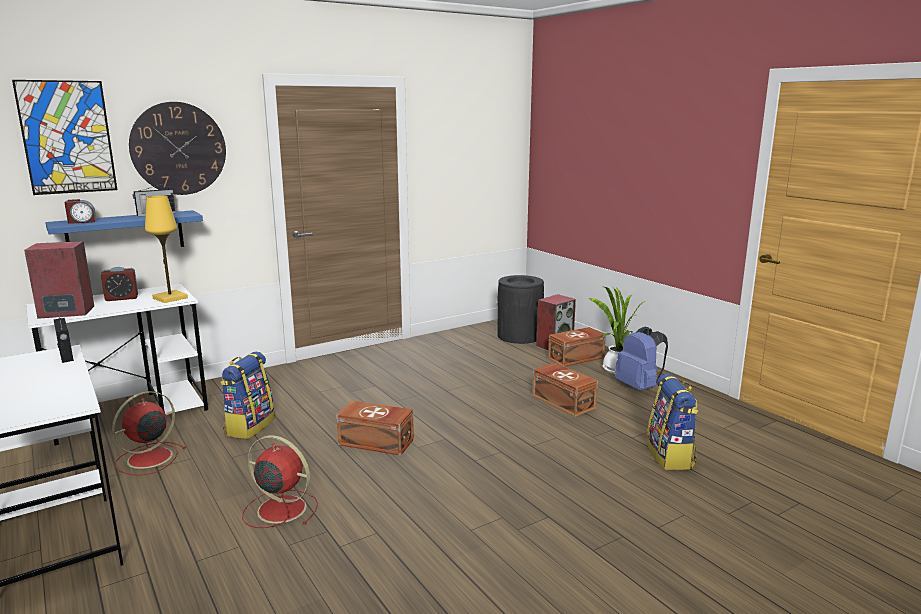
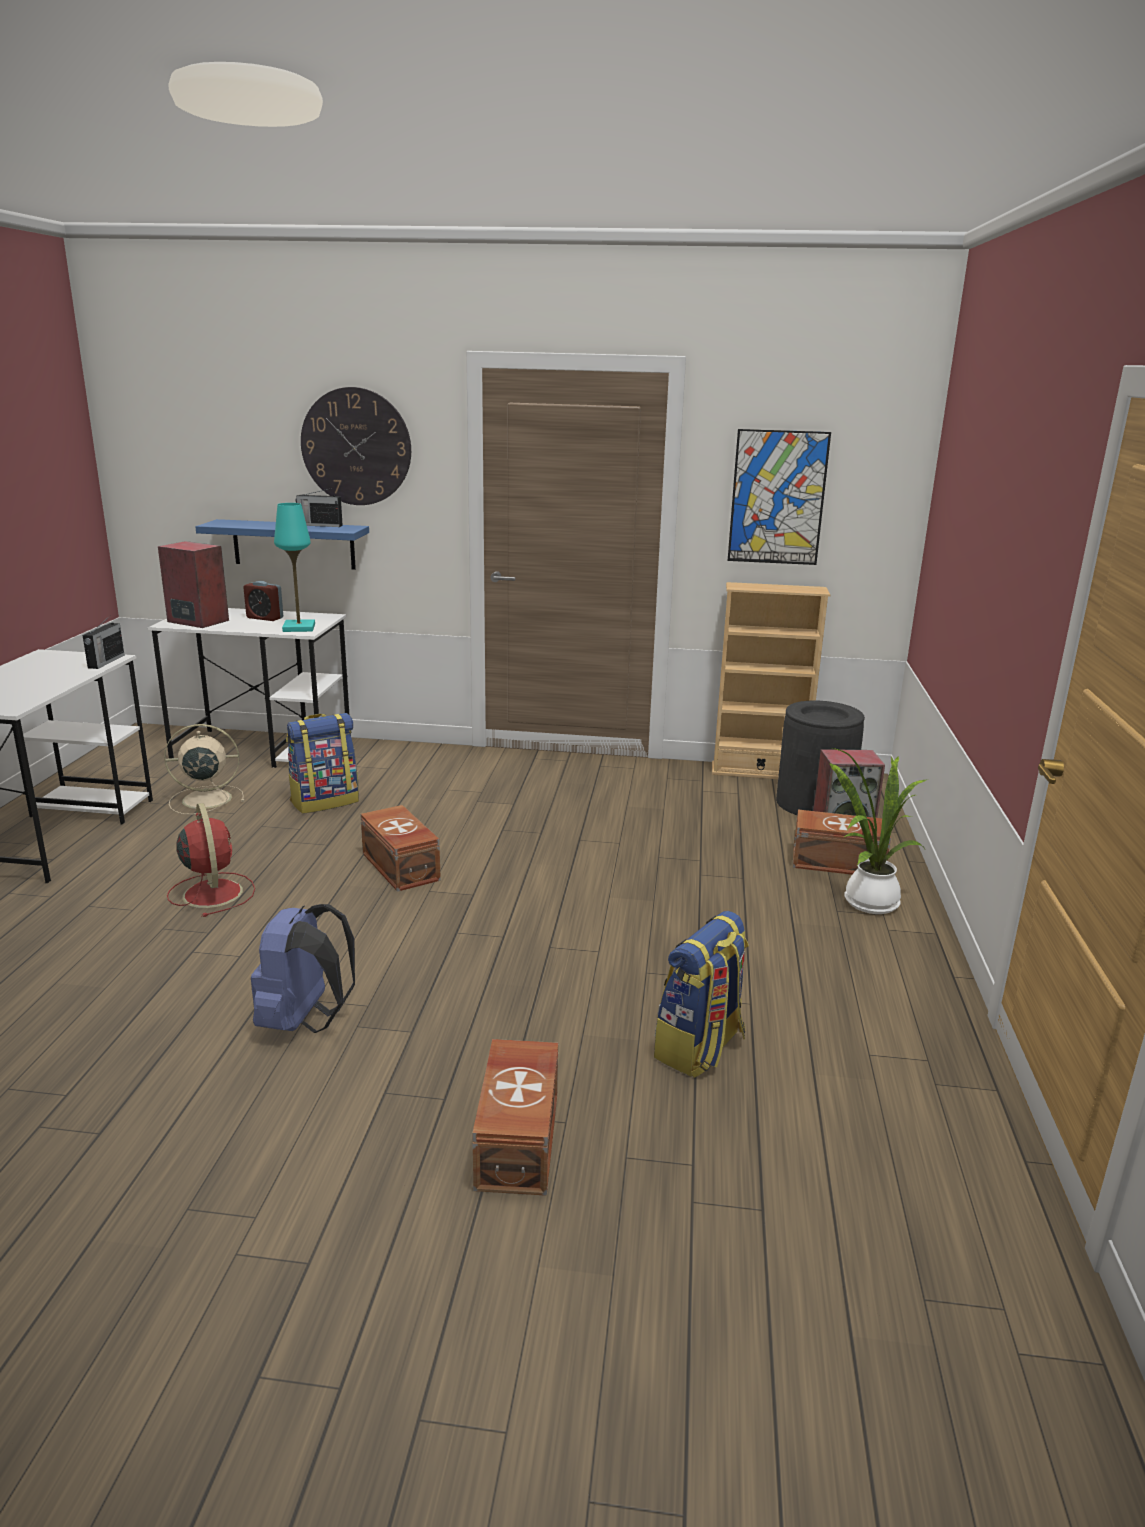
camera: 40 degrees right, 5 degrees up
picture [12,80,117,195] -> picture moved to [728,429,831,565]
alarm clock [64,199,97,224] -> none
red fan [112,391,186,476] -> beige fan [164,724,244,815]
yellow table lamp [145,196,188,303] -> turquoise table lamp [274,503,315,632]
brown storage box [532,363,598,417] -> brown storage box moved to [472,1039,558,1196]
blue backpack [615,326,668,391] -> blue backpack moved to [251,904,355,1033]
none -> beige bookcase [712,582,830,779]

